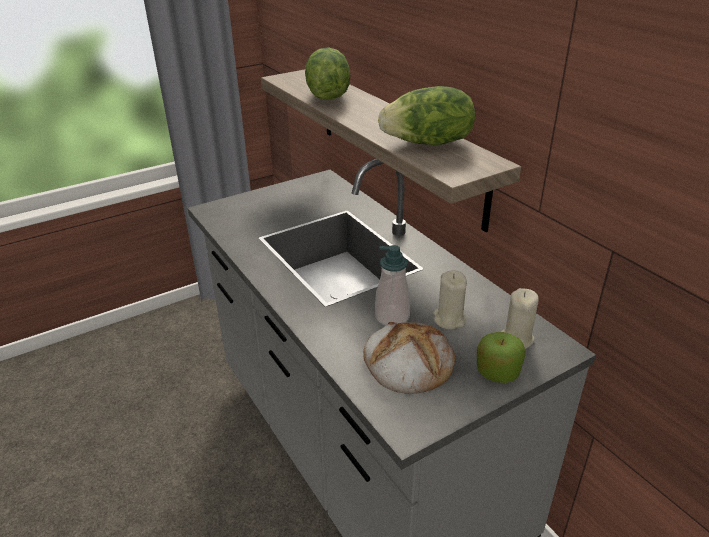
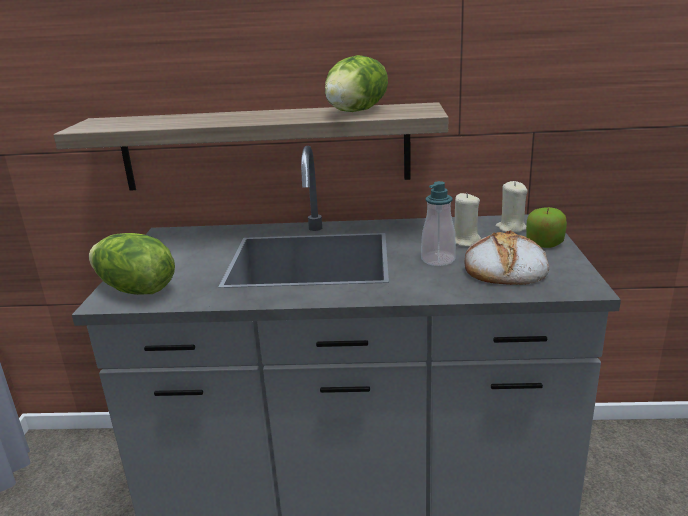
camera: 55 degrees left, 10 degrees down
lettuce [305,47,350,100] -> lettuce moved to [89,233,175,295]

